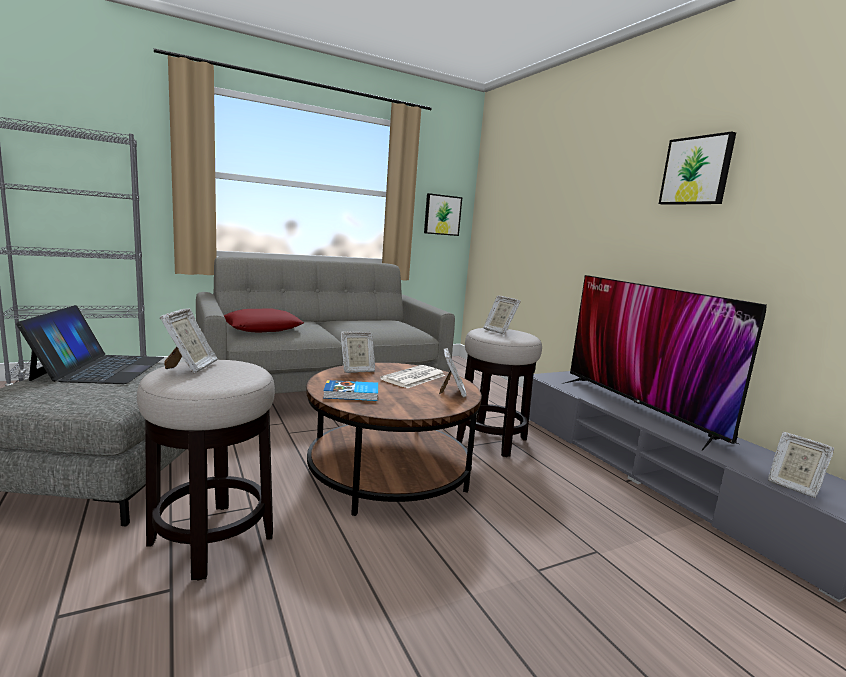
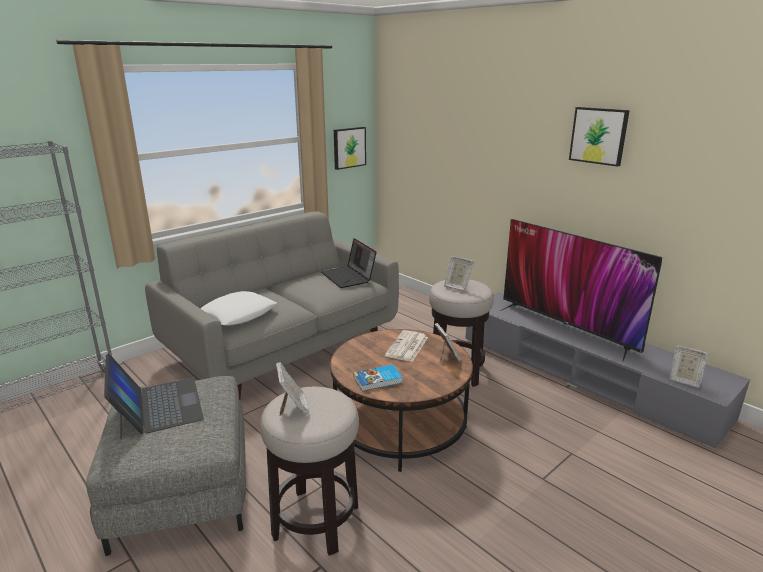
camera: 15 degrees left, 10 degrees up
red pillow [224,308,304,333] -> white pillow [200,291,277,326]
picture frame [340,331,375,373] -> none
none -> laptop [321,238,377,288]

